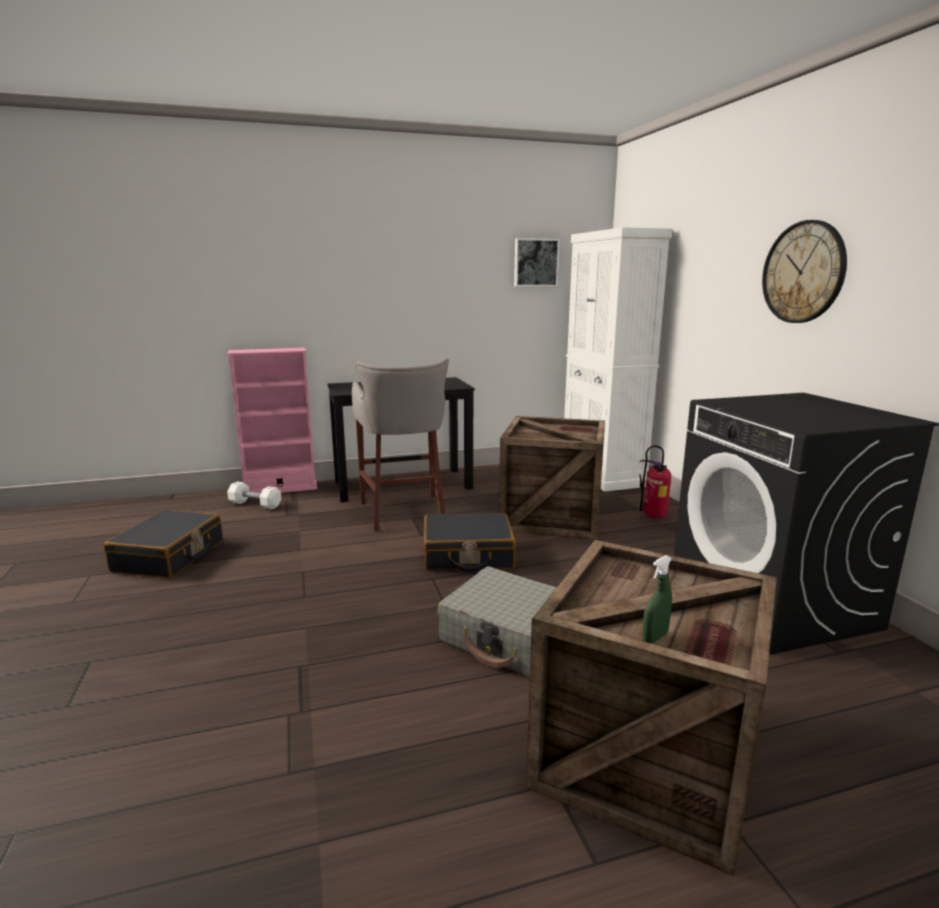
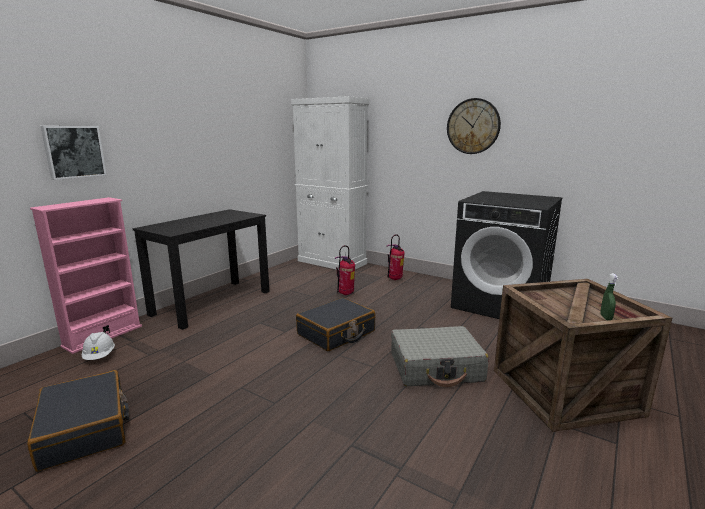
camera: 40 degrees left, 0 degrees up
white dumbbell [227,482,281,510] -> white hard hat [82,332,115,360]
grey stool [352,358,449,531] -> none
crate [499,416,605,540] -> fire extinguisher [335,245,355,295]
picture [514,238,560,286] -> picture moved to [41,126,107,180]

